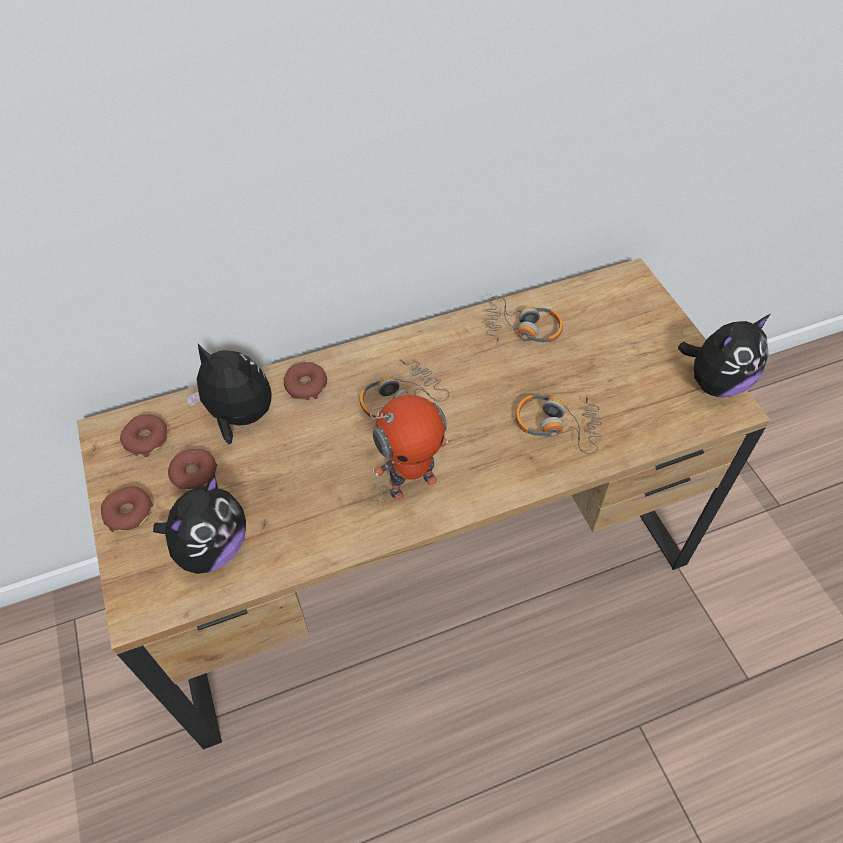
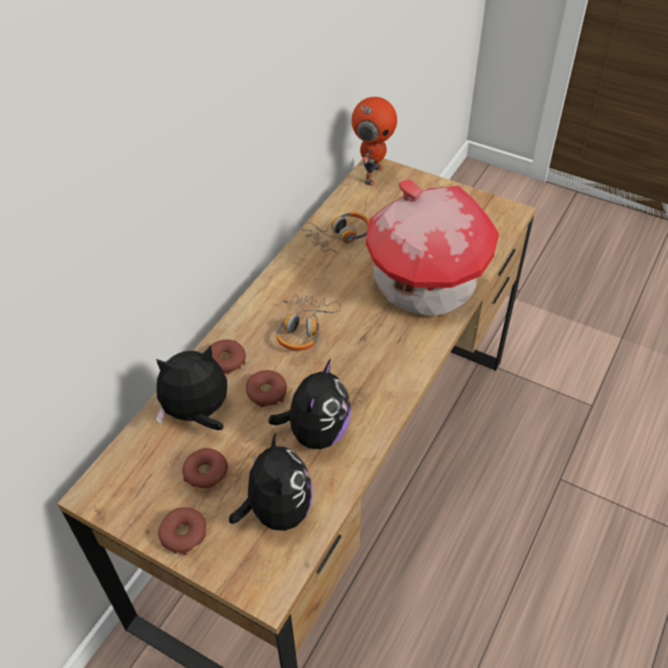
camera: 40 degrees left, 5 degrees down
donut [120,415,168,457] -> donut moved to [246,370,287,407]
toy robot [370,395,448,501] -> toy robot moved to [351,97,397,186]
headphones [516,395,602,454] -> toy house [366,180,499,316]
plush toy [678,314,771,397] -> plush toy moved to [268,359,352,449]

